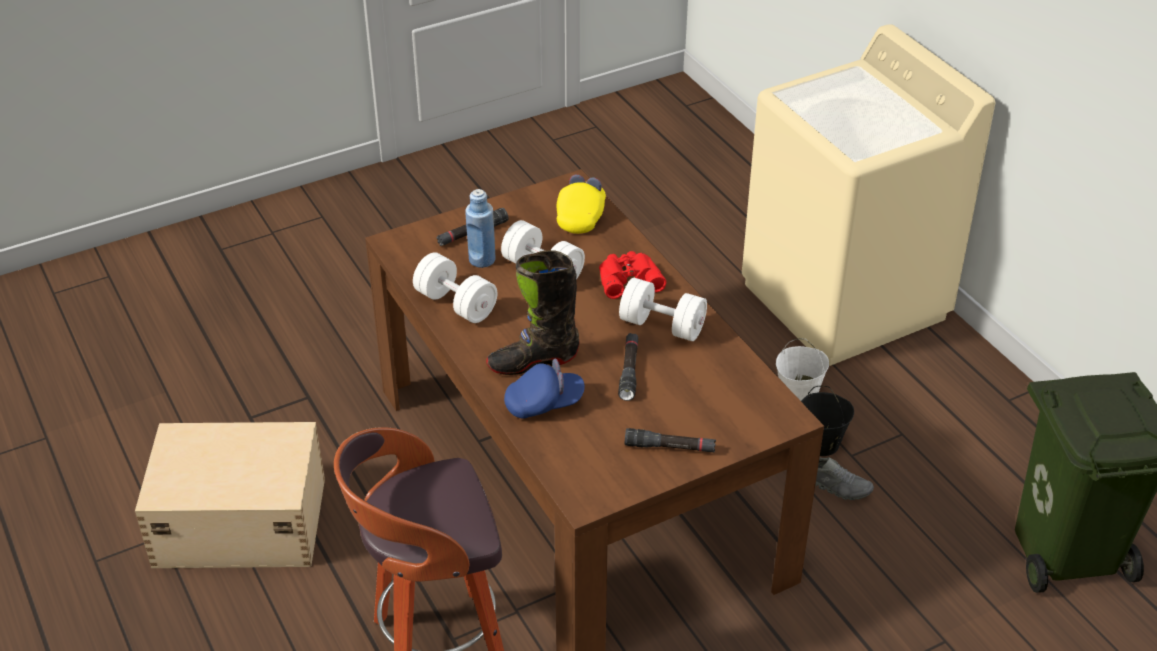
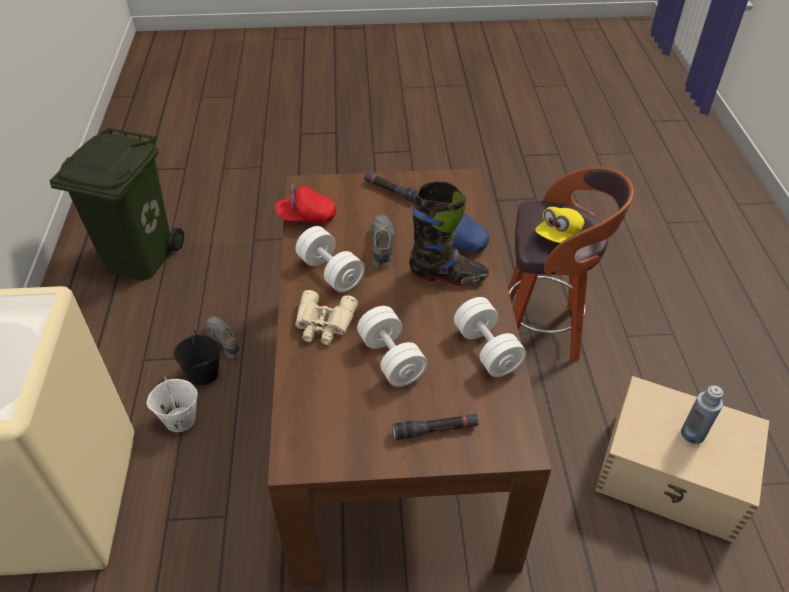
camera: 155 degrees left, 5 degrees up
blue bottle [465,189,496,268] -> blue bottle moved to [681,385,724,444]
yellow cap [557,174,606,234] -> yellow cap moved to [535,207,584,243]
red binoculars [599,251,666,299] -> beige binoculars [295,290,358,345]
black flashlight [618,333,638,401] -> grey shoe [370,215,395,268]
none -> red cap [275,184,336,223]

